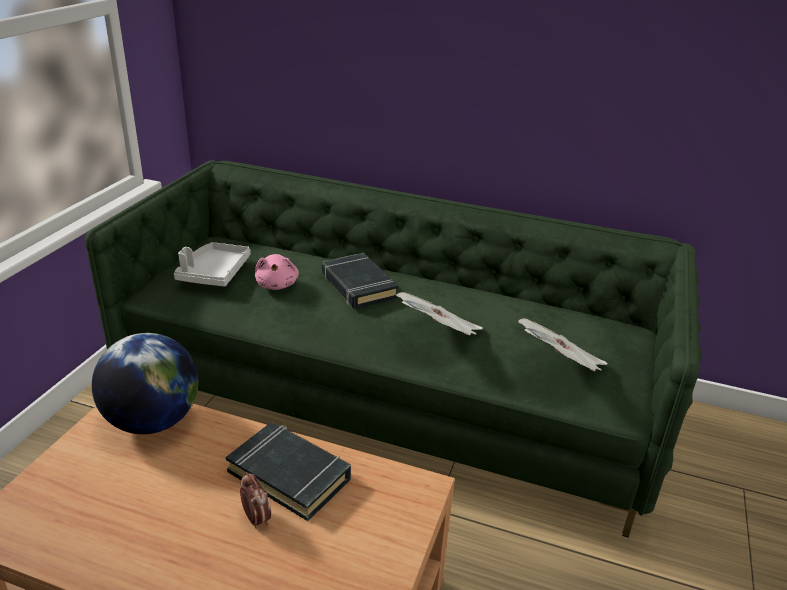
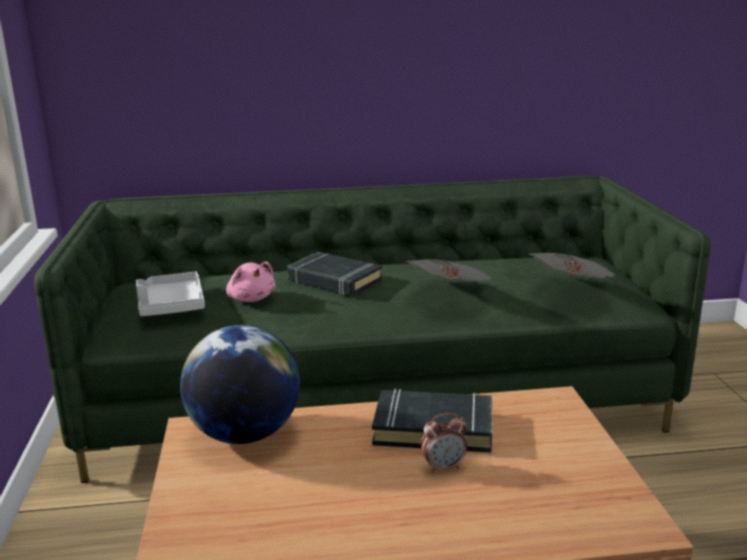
camera: 25 degrees left, 10 degrees down
alarm clock [240,472,271,529] -> alarm clock turned 135 degrees clockwise [421,413,467,473]

